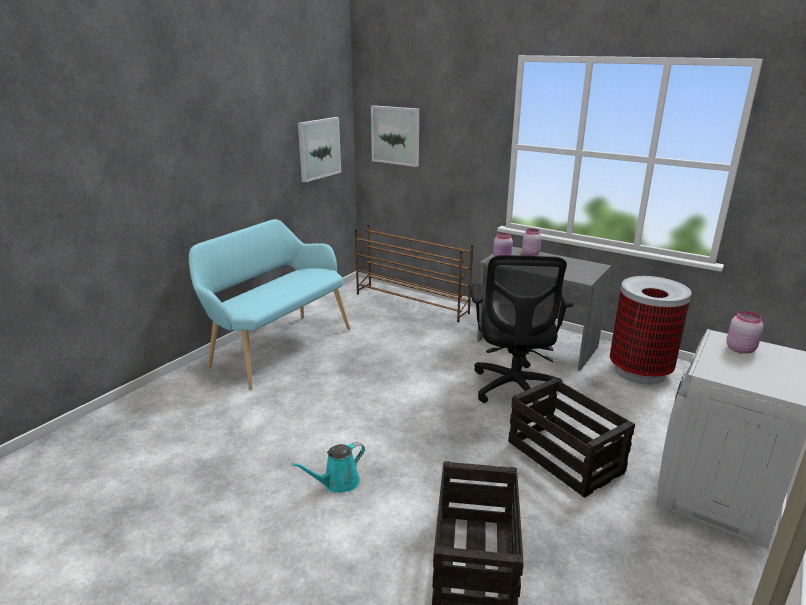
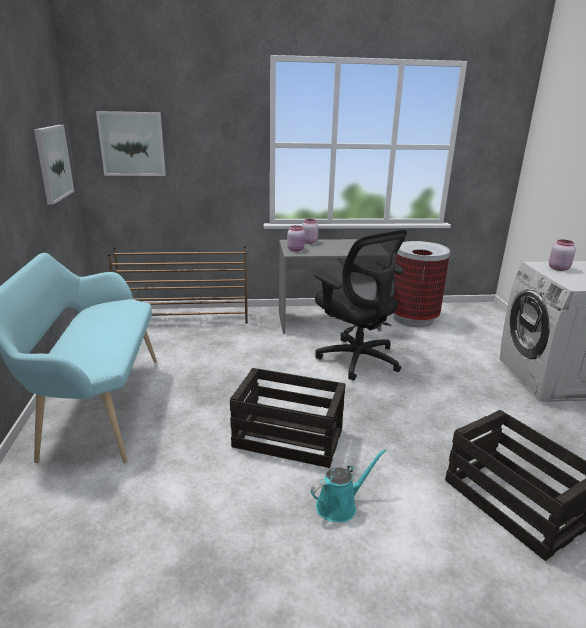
camera: 40 degrees left, 0 degrees up
turquoise watering can [292,442,365,493] -> turquoise watering can turned 135 degrees counterclockwise [311,449,386,522]
crate [508,378,635,498] -> crate moved to [230,368,346,468]

